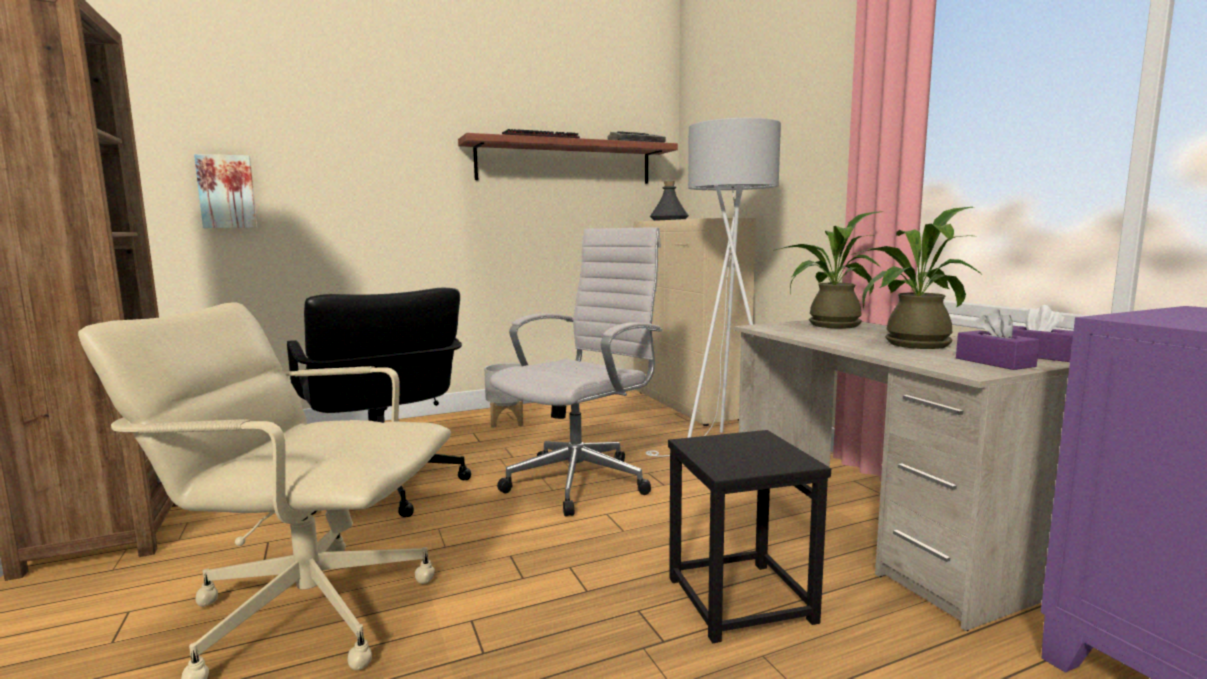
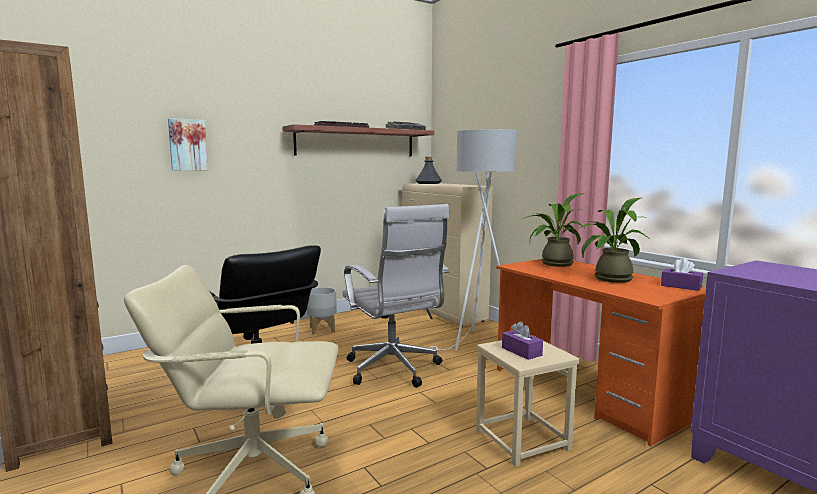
camera: 10 degrees left, 0 degrees up
picture [194,154,257,228] -> picture moved to [168,118,208,171]
white office chair [490,227,662,517] -> white office chair turned 120 degrees clockwise [342,204,450,388]
black stool [668,430,831,643] -> beige stool [476,335,579,467]
beige desk [734,320,1070,631] -> orange desk [496,259,706,446]
purple tissue box [956,310,1039,370] -> purple tissue box moved to [502,321,543,360]

